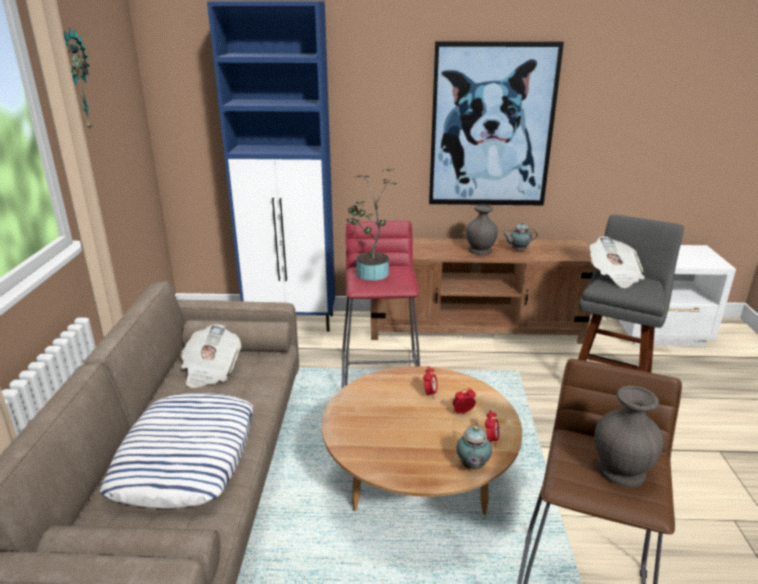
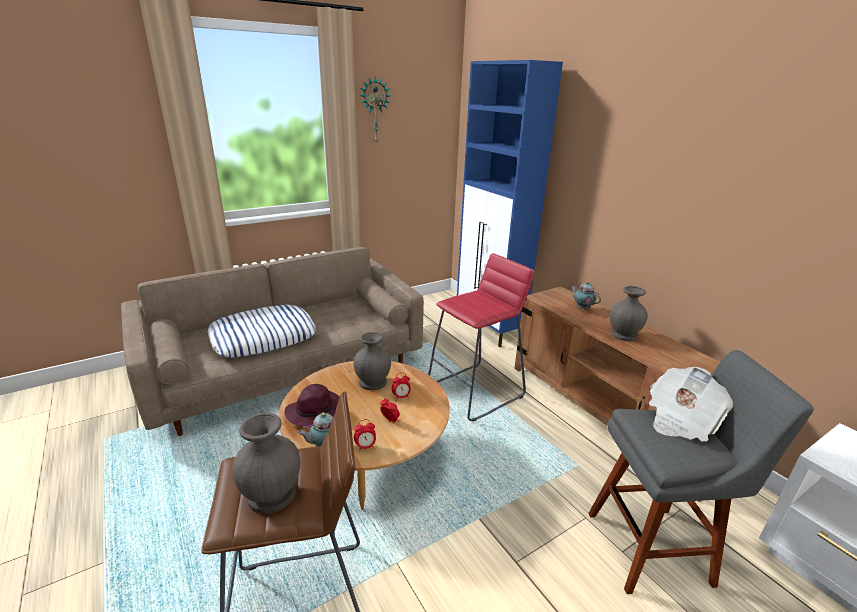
camera: 55 degrees right, 0 degrees up
newspaper [181,324,241,388] -> none
potted plant [346,169,397,281] -> none
picture [429,41,564,205] -> none
teapot [503,222,538,251] -> teapot moved to [571,282,601,310]
none -> purple hat [285,384,340,427]
none -> grey vase [353,332,391,390]

